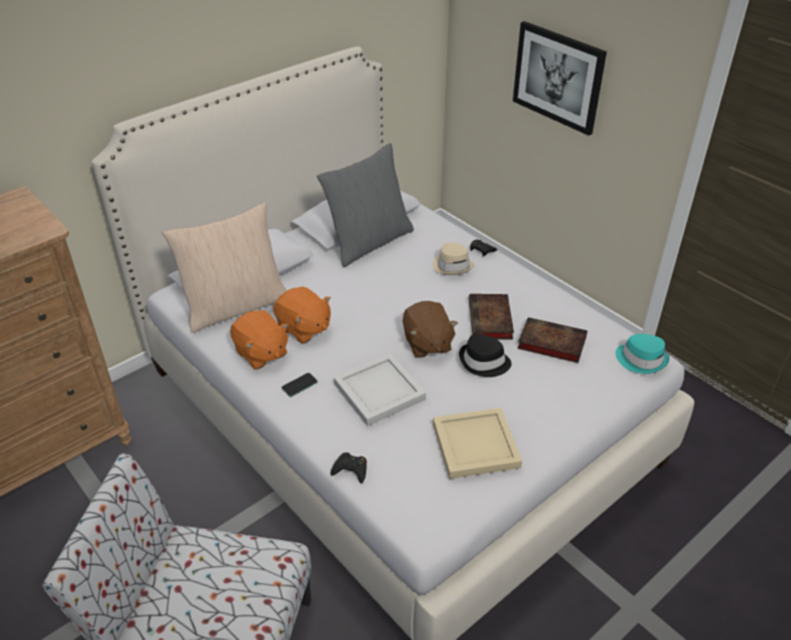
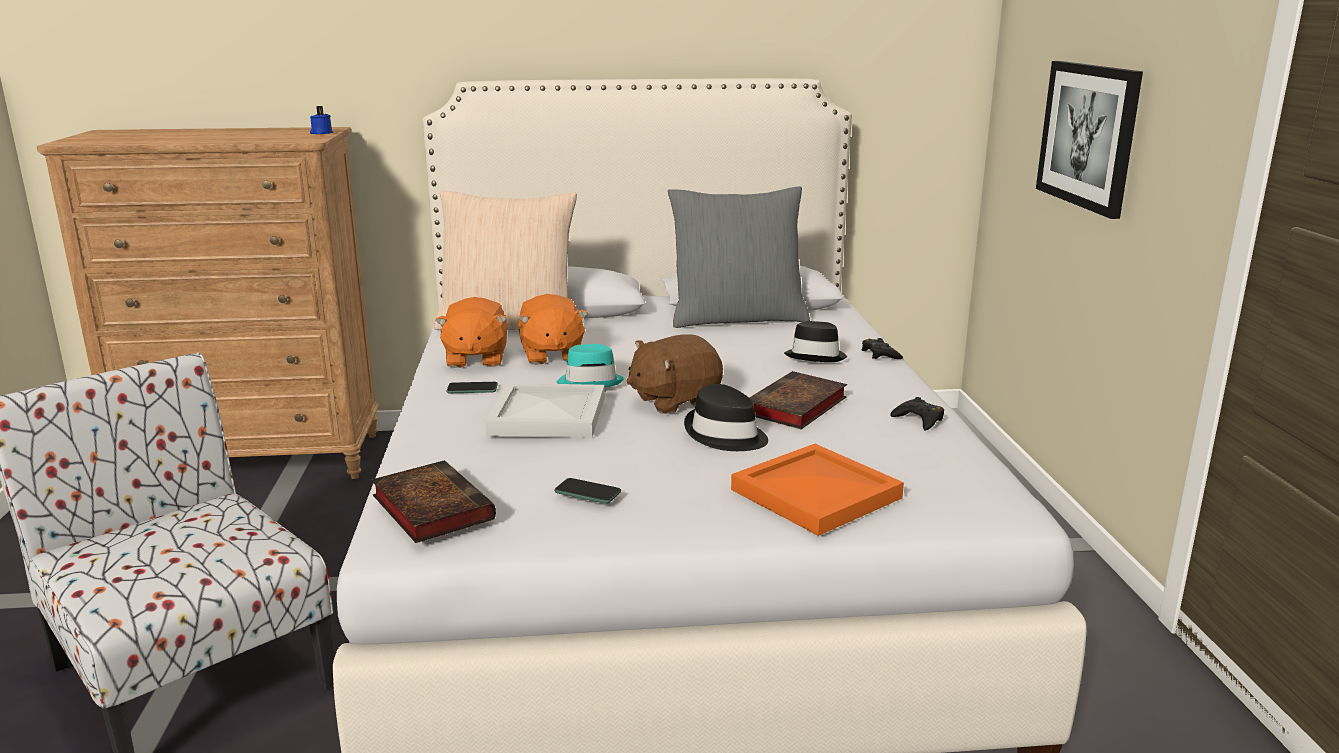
camera: 35 degrees right, 20 degrees down
black game controller [331,452,367,483] -> black game controller moved to [890,397,944,430]
brown plush toy [403,301,458,358] -> brown plush toy turned 45 degrees clockwise [626,334,723,414]
beige hat [433,242,474,275] -> black hat [784,321,847,362]
beige tray [433,408,522,479] -> phone [554,478,621,504]
book [517,317,587,363] -> book moved to [371,460,496,543]
turquoise hat [616,334,669,374] -> turquoise hat moved to [557,344,625,387]
none -> blue candle [310,106,333,134]
none -> orange tray [731,444,904,536]

